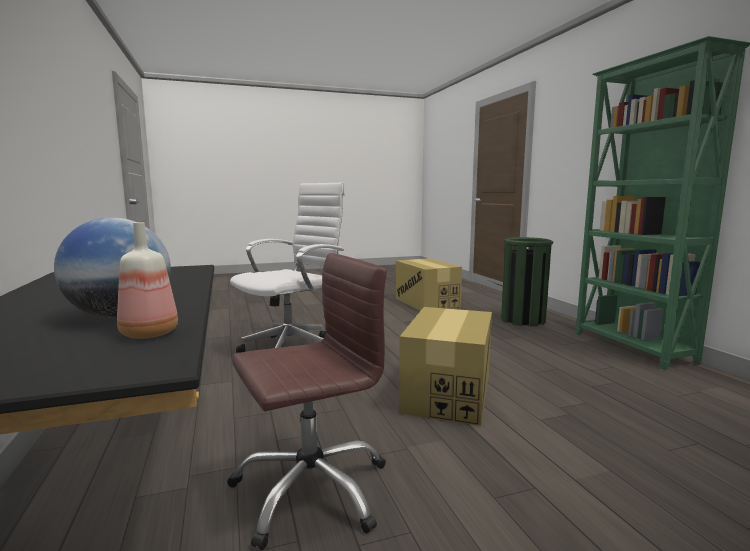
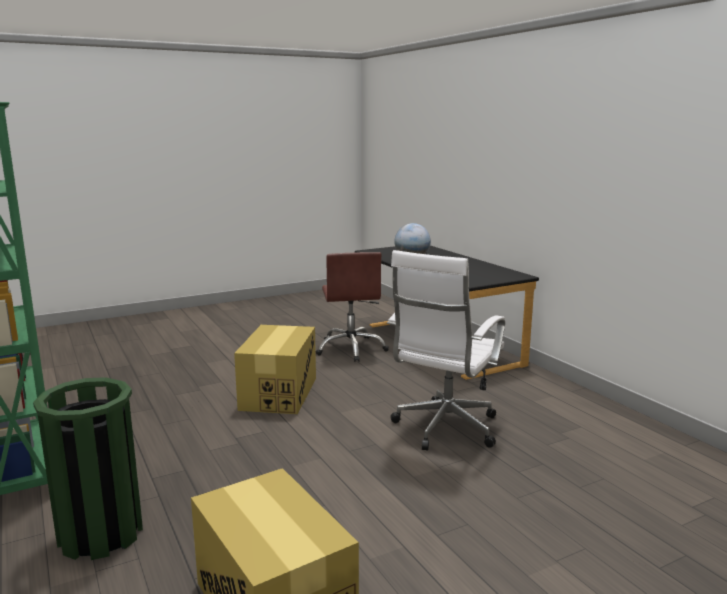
camera: 170 degrees right, 5 degrees up
bottle [117,222,178,339] -> none
brown office chair [227,253,387,550] -> brown office chair turned 60 degrees counterclockwise [316,252,389,362]

